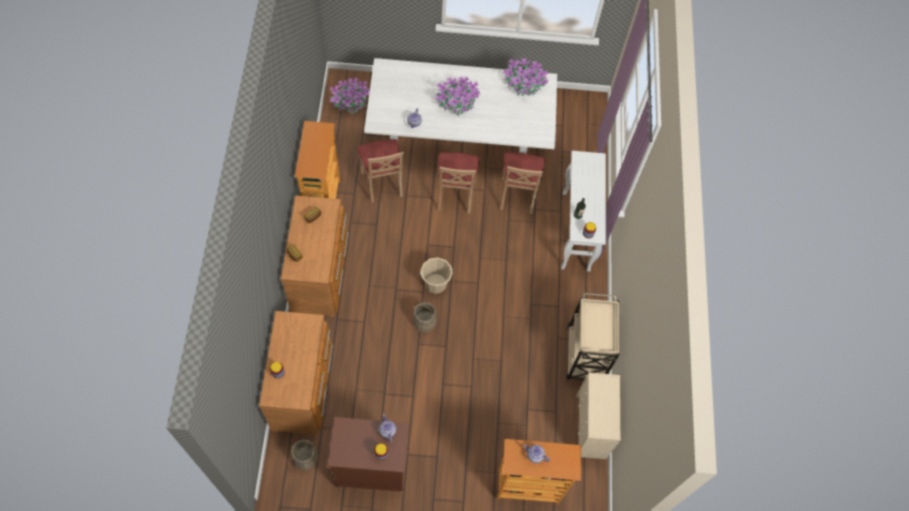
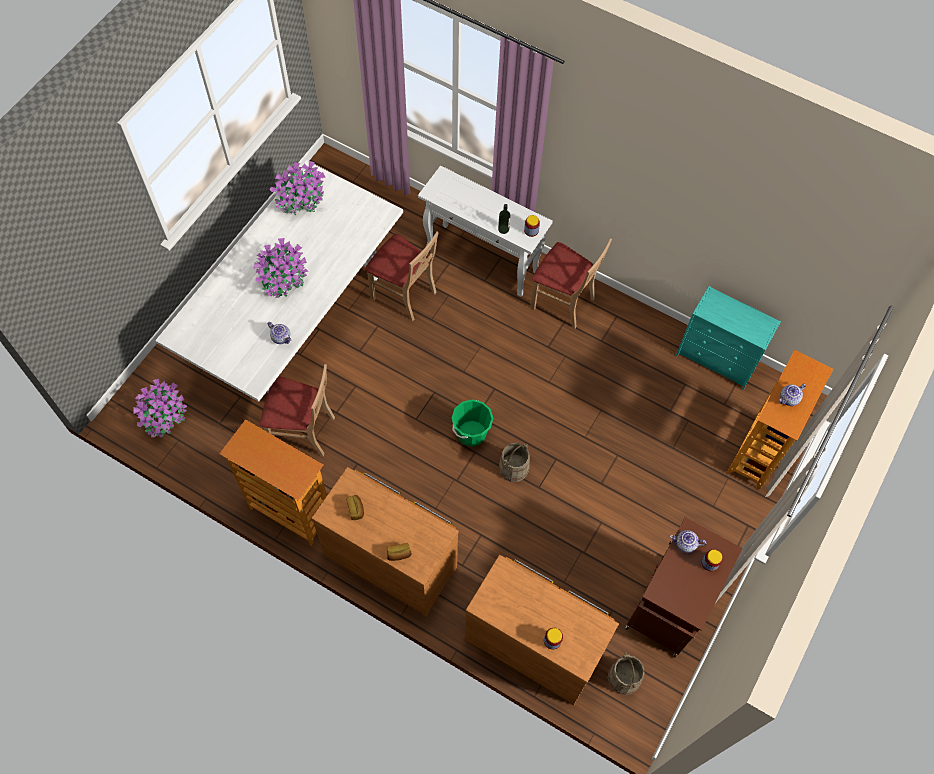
camera: 60 degrees left, 0 degrees up
beige bucket [420,257,453,294] -> green bucket [452,399,494,447]
beige chair [438,152,480,213] -> beige chair moved to [530,238,612,329]
beige cart [566,293,619,380] -> none
beige dresser [576,373,621,459] -> turquoise dresser [676,286,781,390]

